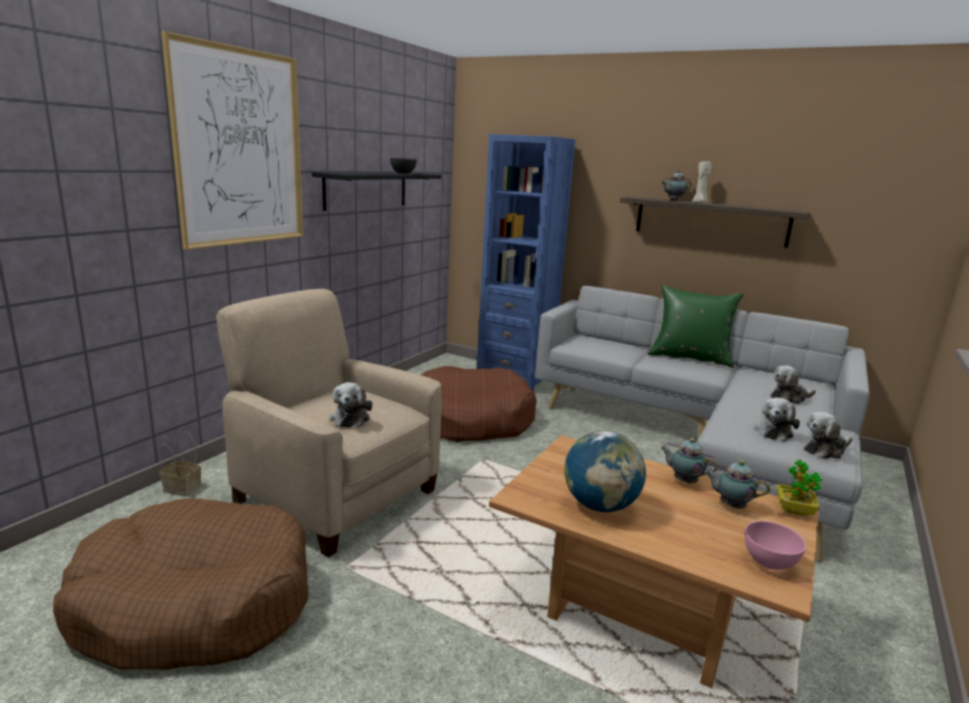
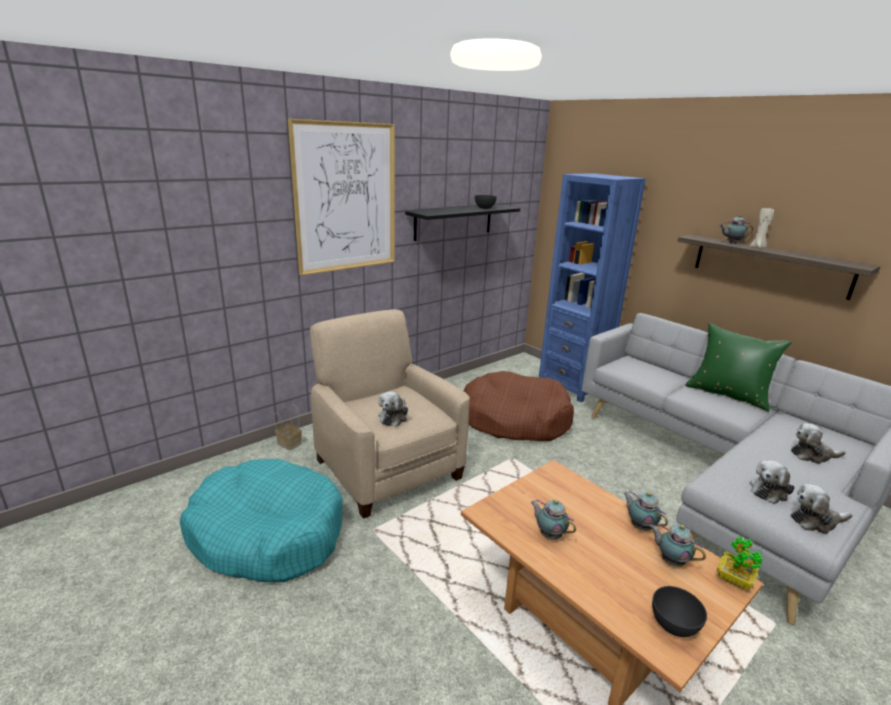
camera: 20 degrees right, 5 degrees up
brown dog bed [53,498,308,670] -> turquoise dog bed [180,459,343,582]
globe [565,430,646,512] -> teapot [531,499,576,540]
pink bowl [745,521,806,570] -> grey bowl [652,586,707,637]

